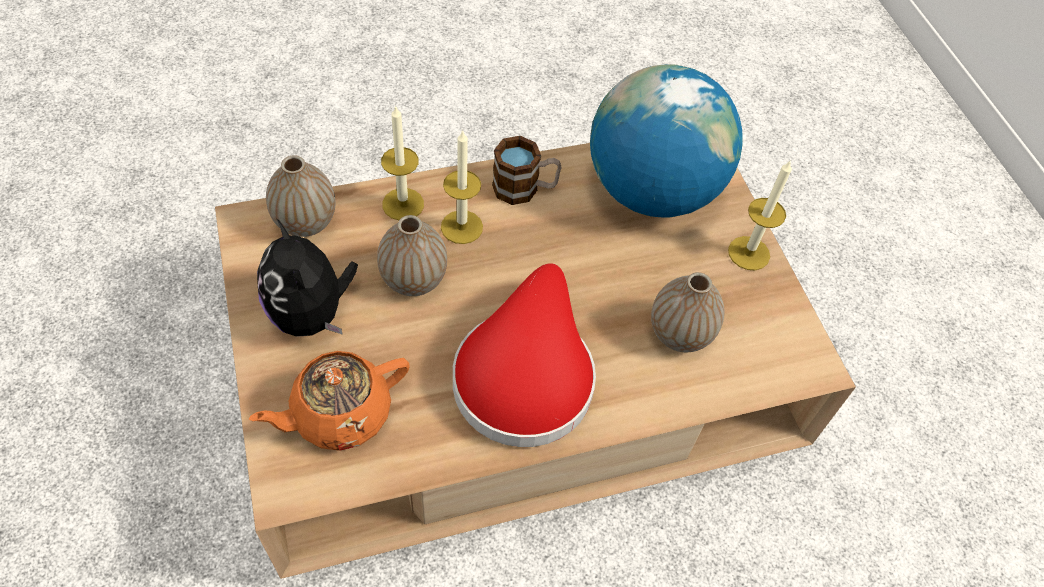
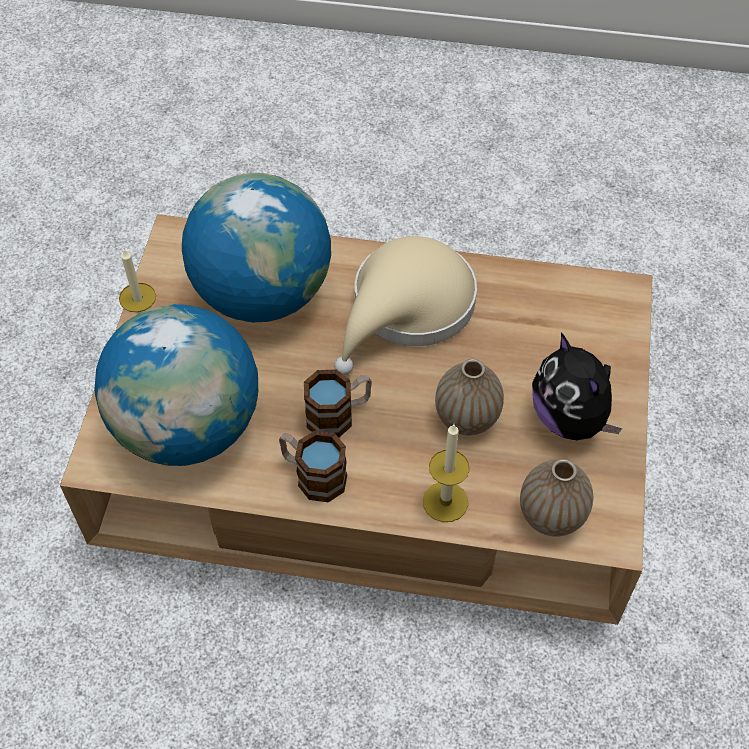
camera: 150 degrees left, 0 degrees up
orange teapot [249,351,410,451] -> none
plush toy [257,218,358,337] -> plush toy turned 150 degrees clockwise [532,332,622,441]
candle [441,130,483,244] -> none
red hat [453,263,596,447] -> beige hat [334,236,477,375]
vase [651,272,724,352] -> globe [182,173,331,322]
none -> mug [304,369,372,438]

